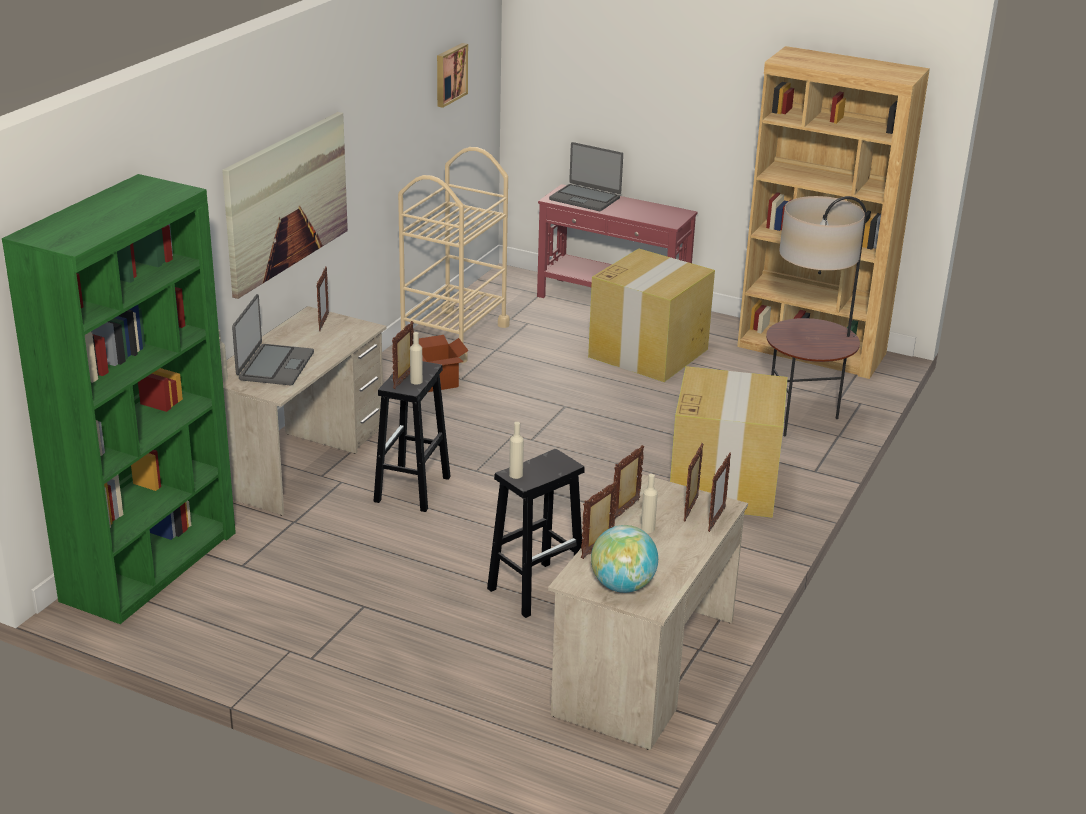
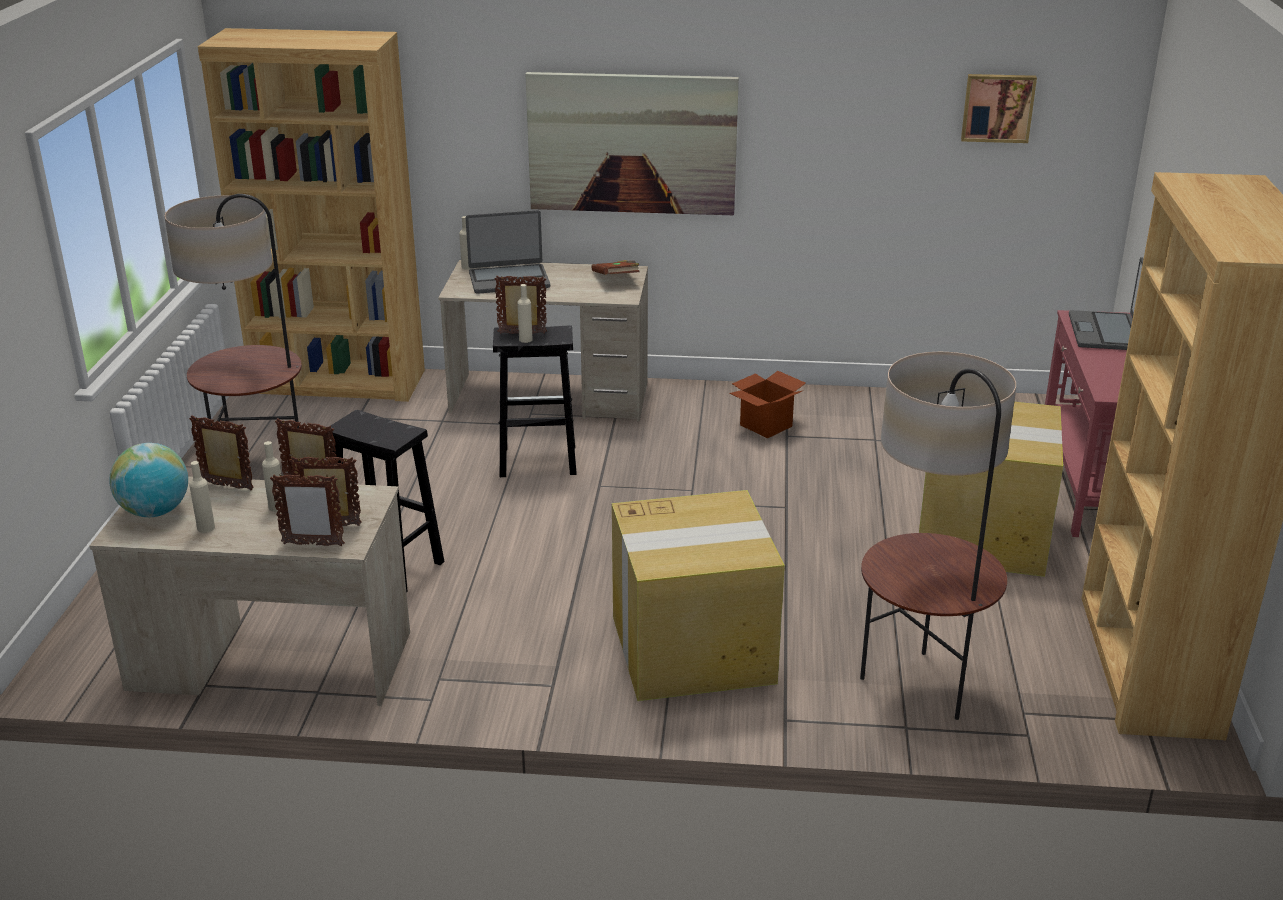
camera: 70 degrees right, 0 degrees up
green bookcase [2,174,236,624] -> brown bookcase [198,28,425,402]
picture frame [316,266,329,331] -> brown book [591,260,640,275]
beige cart [398,147,510,363] -> none
beige bottle [509,422,524,479] -> beige bottle moved to [189,461,215,533]
none -> floor lamp [164,194,302,429]

